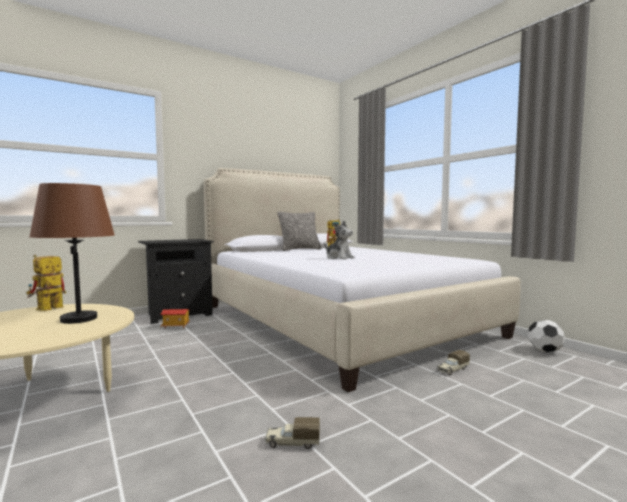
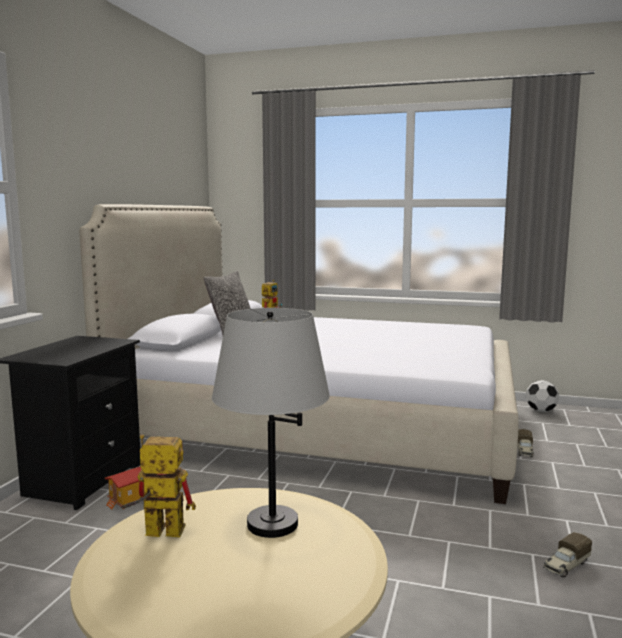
camera: 40 degrees left, 5 degrees up
toy robot [26,255,66,311] -> toy robot turned 105 degrees clockwise [121,434,196,538]
brown table lamp [30,183,115,324] -> grey table lamp [212,308,330,538]
plush toy [324,221,355,259] -> none

